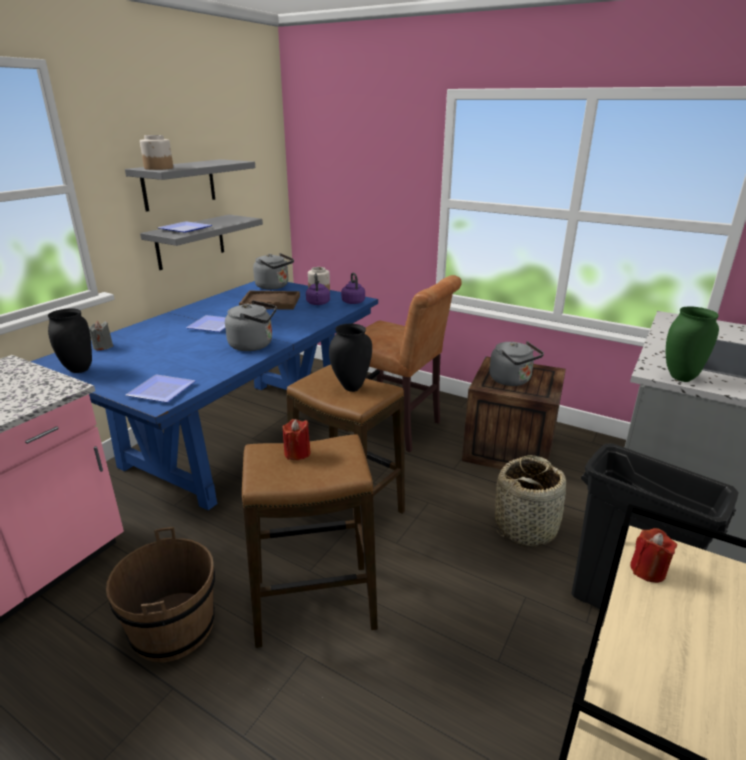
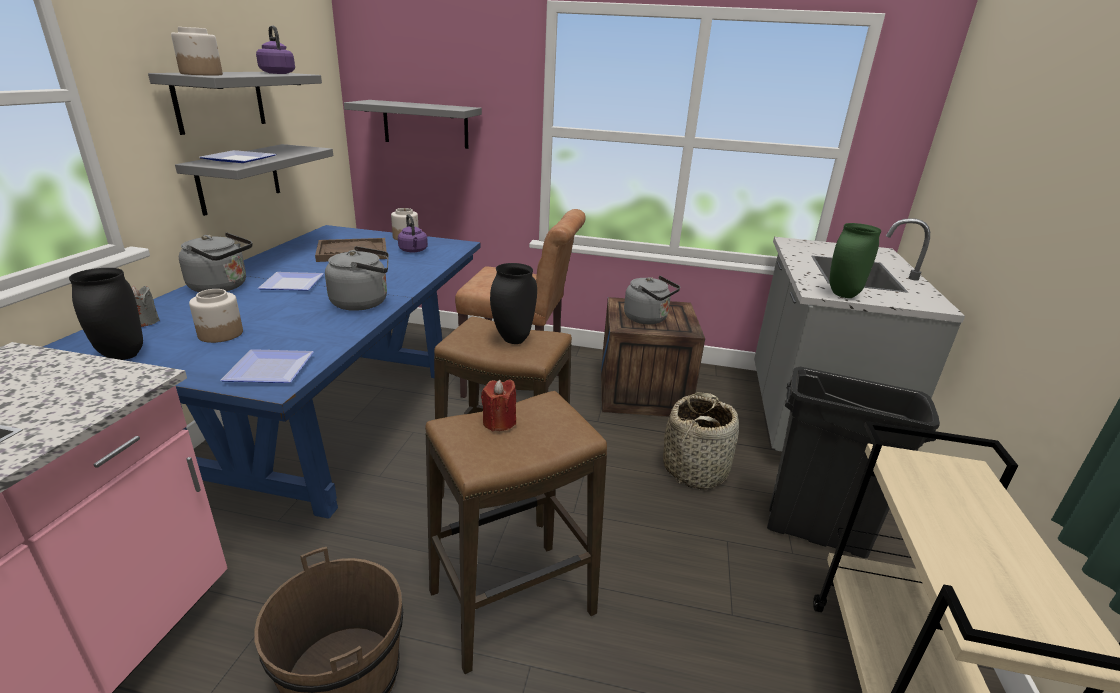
camera: 20 degrees left, 0 degrees up
grey kettle [253,253,294,290] -> grey kettle moved to [179,232,252,292]
purple kettle [341,272,365,304] -> purple kettle moved to [256,26,295,74]
red candle [630,528,677,583] -> none
none -> jar [189,289,243,343]
none -> grey shelf [344,100,482,149]

